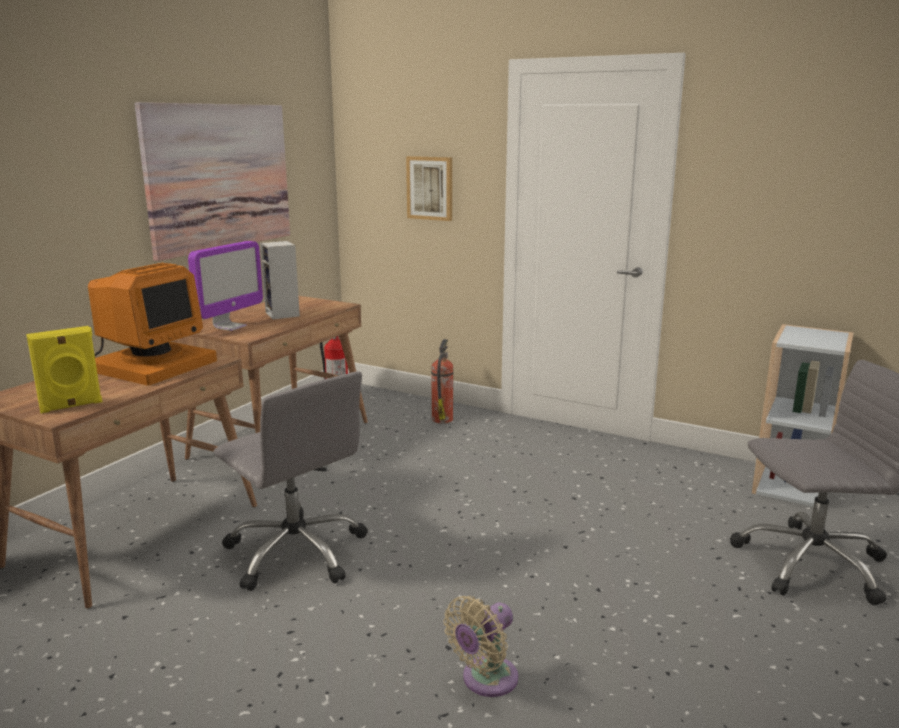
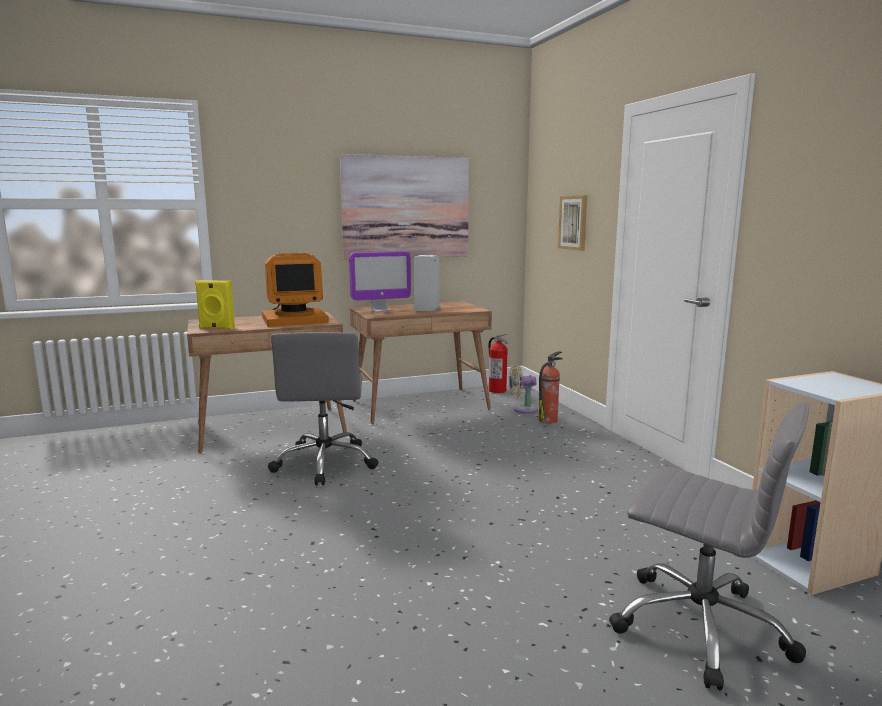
camera: 40 degrees right, 5 degrees down
beige fan [444,596,518,697] -> beige fan moved to [508,365,538,414]

